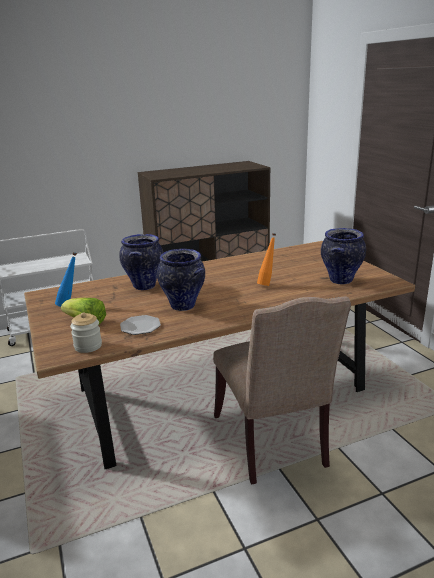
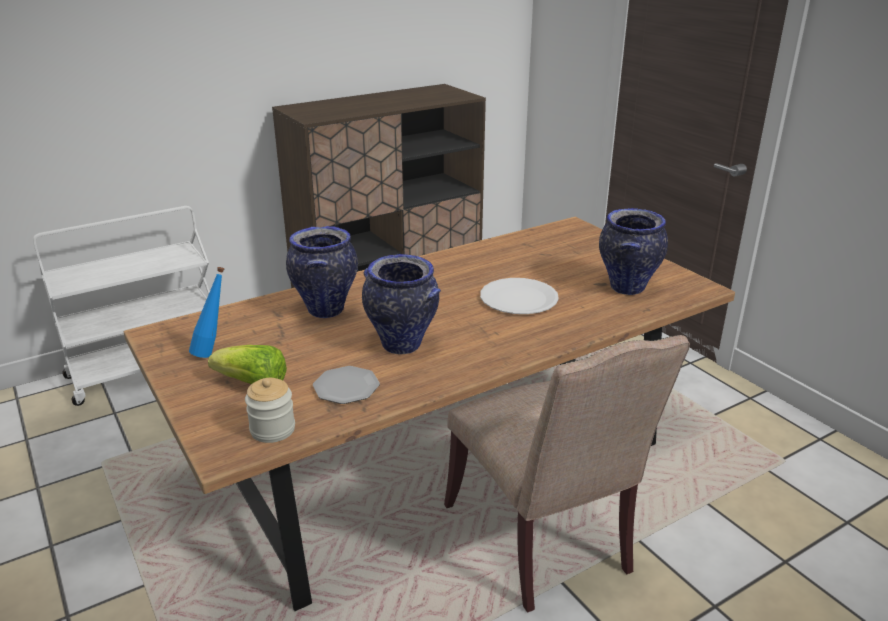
camera: 10 degrees left, 5 degrees up
orange bottle [257,233,276,286] -> white plate [480,278,559,314]

